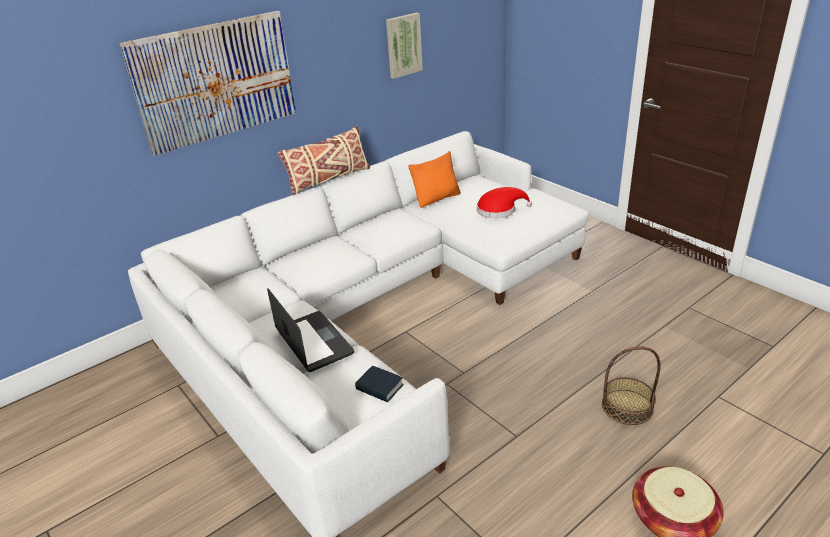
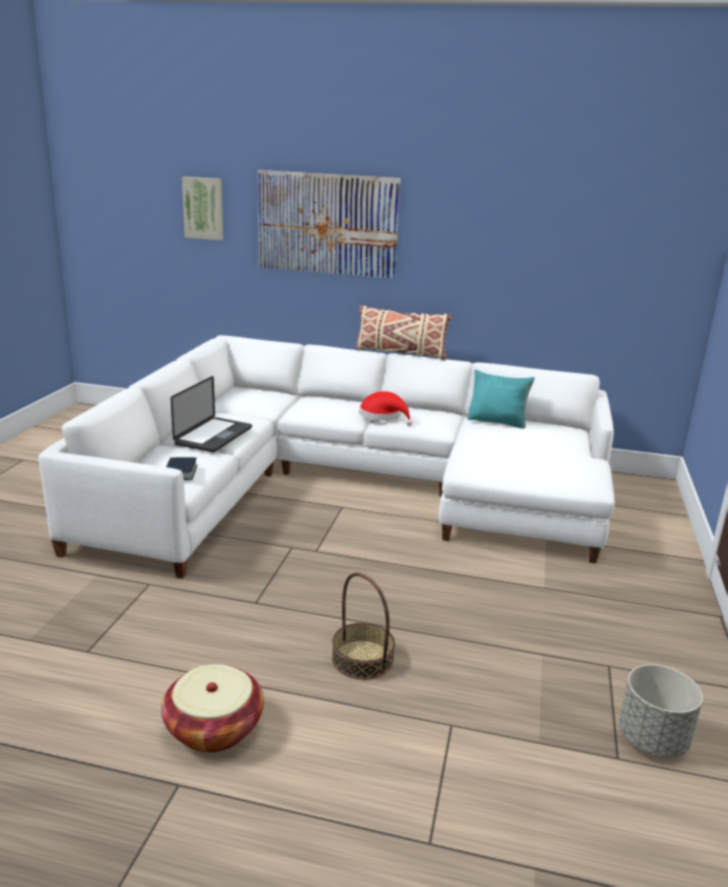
camera: 50 degrees right, 10 degrees down
picture [386,13,423,79] -> picture moved to [182,177,223,240]
orange pillow [408,151,461,208] -> turquoise pillow [468,370,535,429]
red hat [477,187,532,218] -> red hat moved to [359,391,413,426]
none -> grey planter [619,665,703,757]

